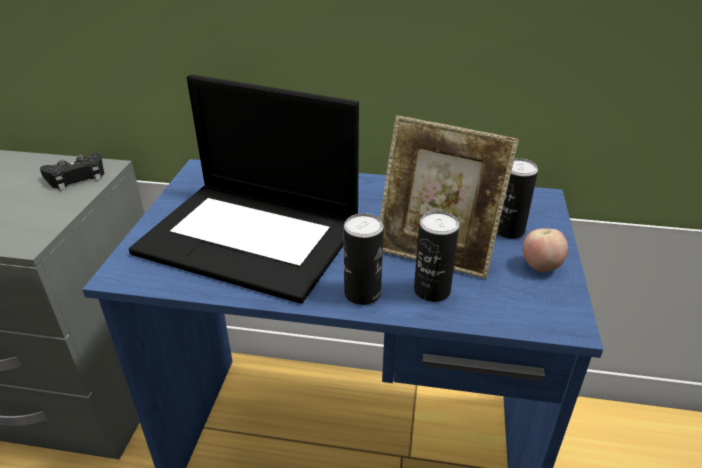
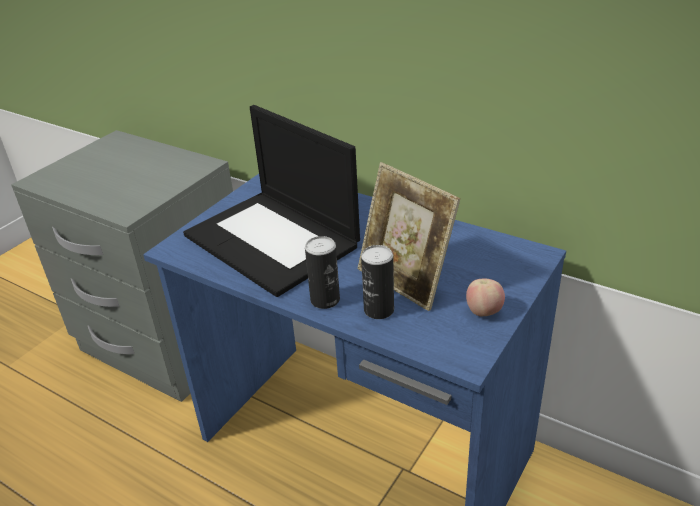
camera: 25 degrees right, 0 degrees up
black game controller [40,153,104,190] -> none
can [497,158,538,239] -> none

